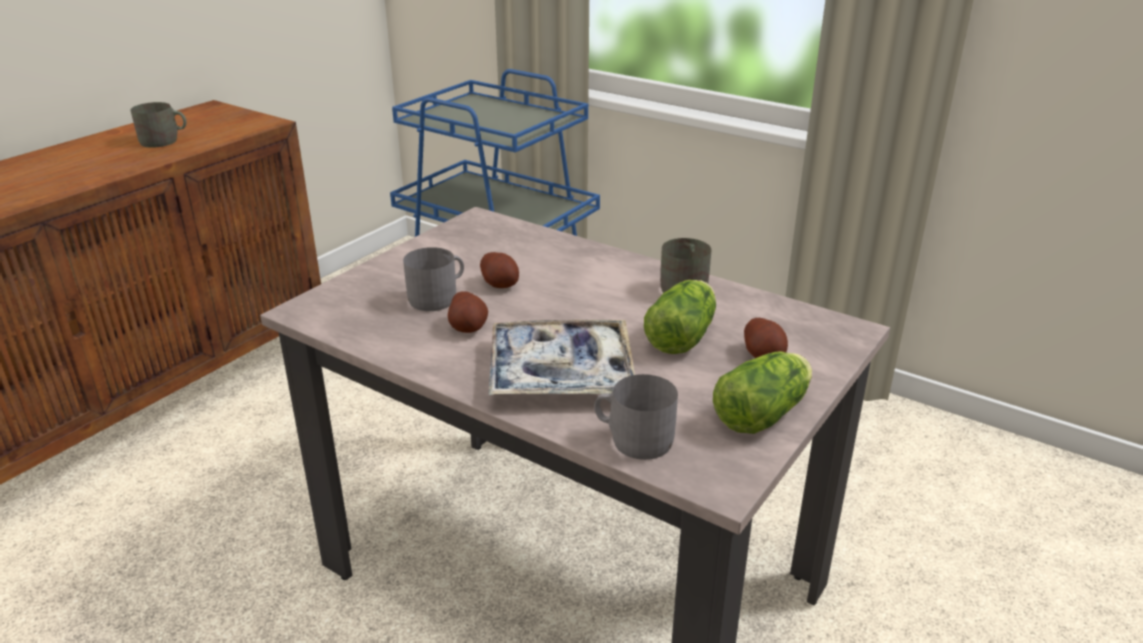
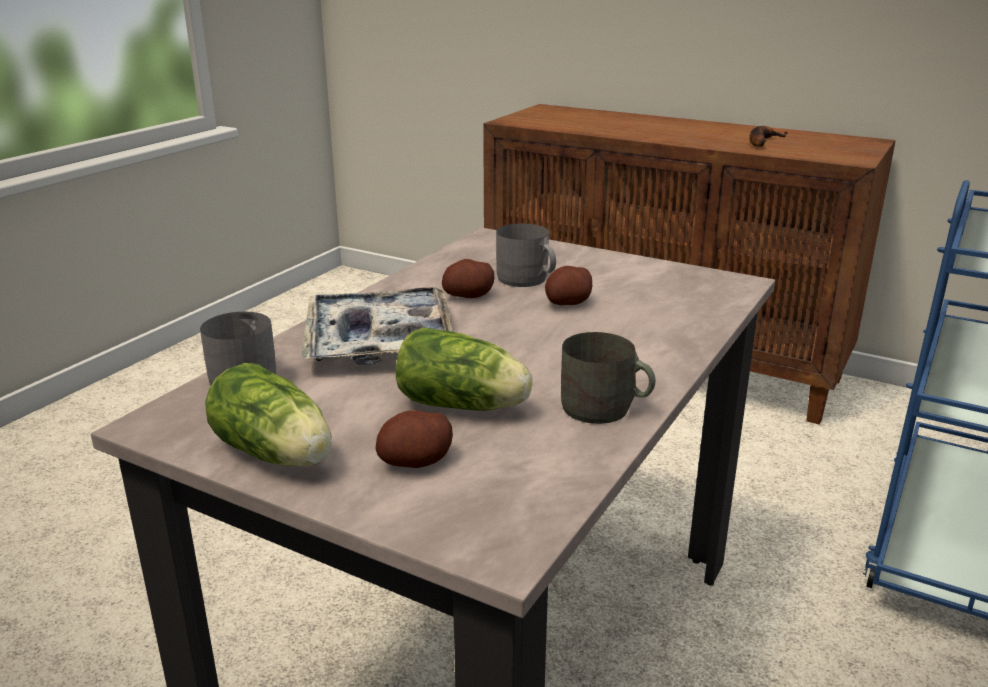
camera: 85 degrees right, 5 degrees down
grey mug [130,102,187,148] -> banana [749,126,788,147]

